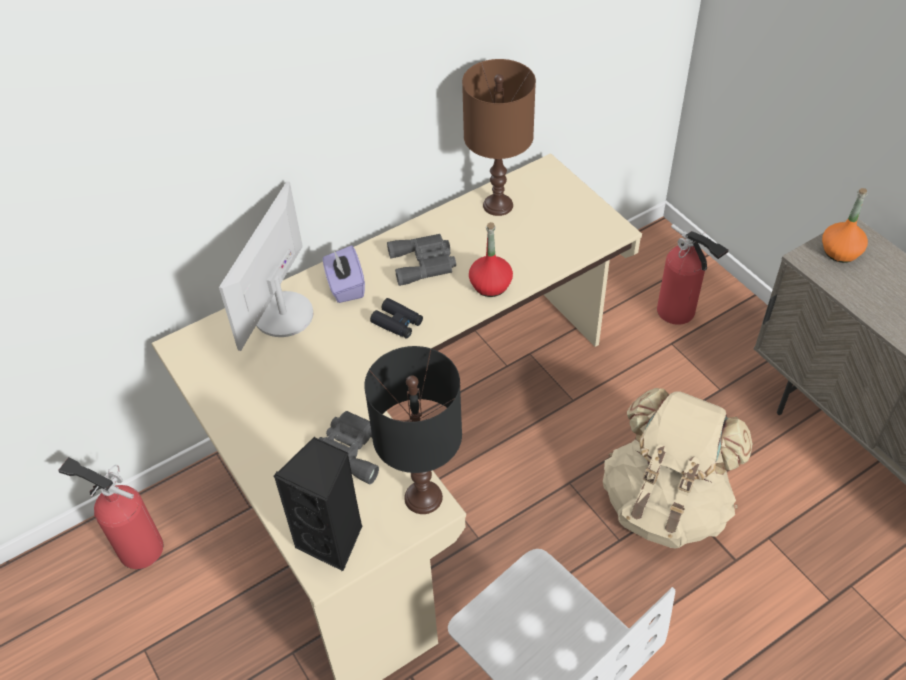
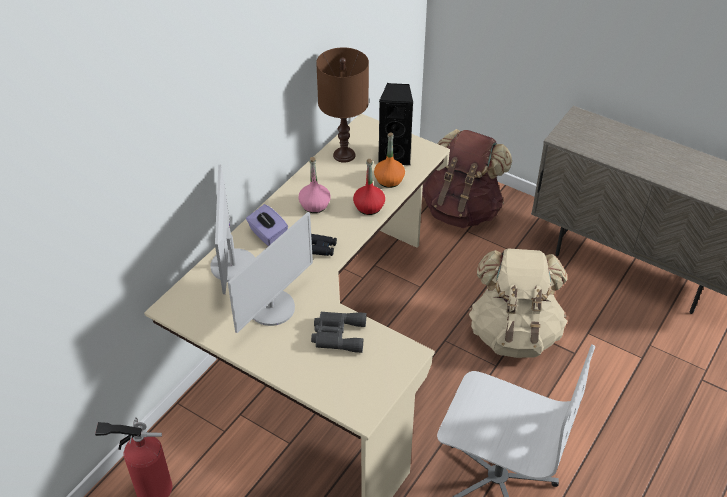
camera: 25 degrees left, 5 degrees down
black speaker [273,437,363,572] -> black speaker moved to [378,83,413,166]
black table lamp [364,346,462,514] -> none
grey binoculars [387,234,456,286] -> pink bottle [299,157,331,213]
fire extinguisher [657,224,729,325] -> brown backpack [422,129,512,228]
orange bottle [822,188,868,263] -> orange bottle moved to [374,132,405,188]
none -> monitor [228,212,313,333]

